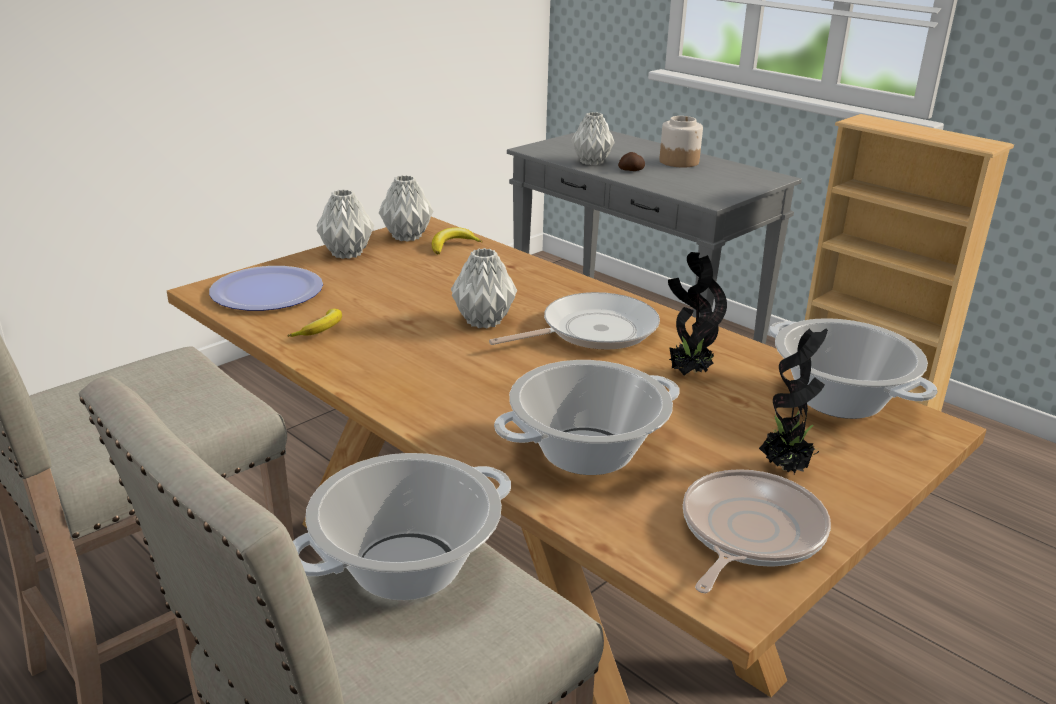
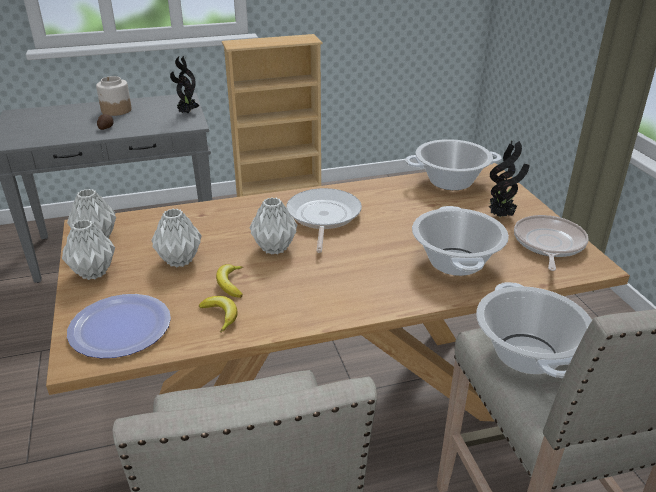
camera: 60 degrees left, 5 degrees up
banana [432,227,483,254] -> banana moved to [216,264,244,298]
grey vase [571,112,615,165] -> grey vase moved to [151,208,202,267]
potted plant [668,252,727,375] -> potted plant moved to [170,56,200,114]
frying pan [683,469,831,594] -> frying pan turned 45 degrees clockwise [514,215,589,271]

